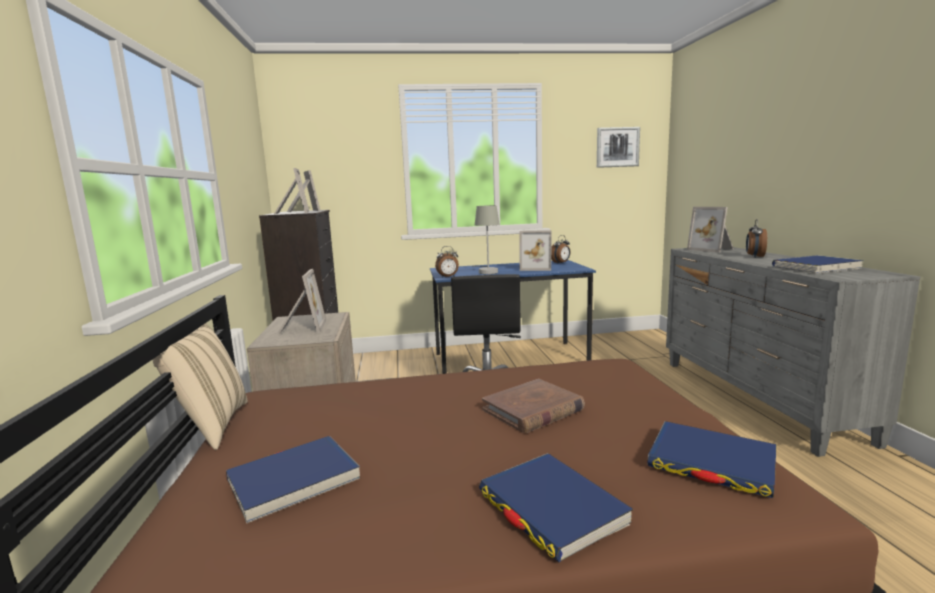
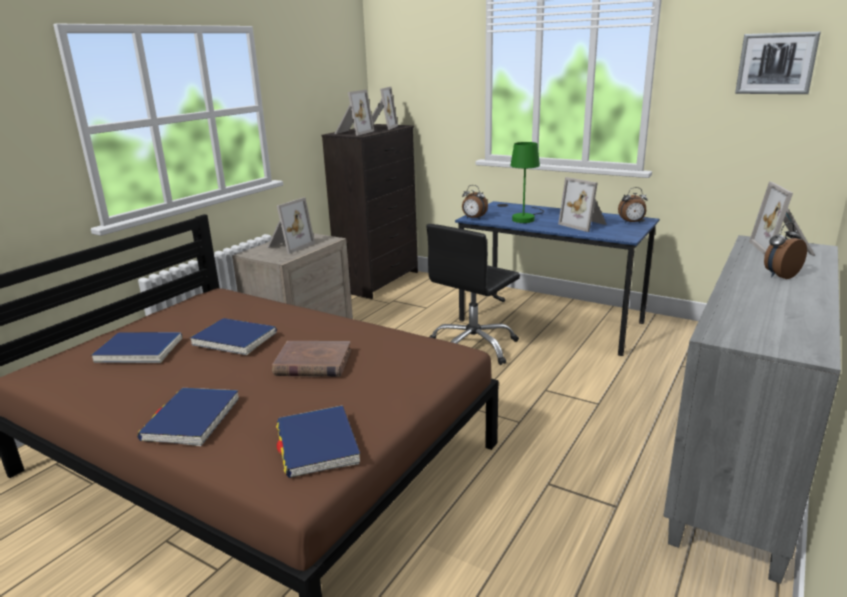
camera: 40 degrees right, 10 degrees up
beige pillow [153,323,248,450] -> none
grey table lamp [472,205,500,274] -> green table lamp [510,142,544,223]
blue book [772,255,864,274] -> blue book moved to [190,318,277,355]

